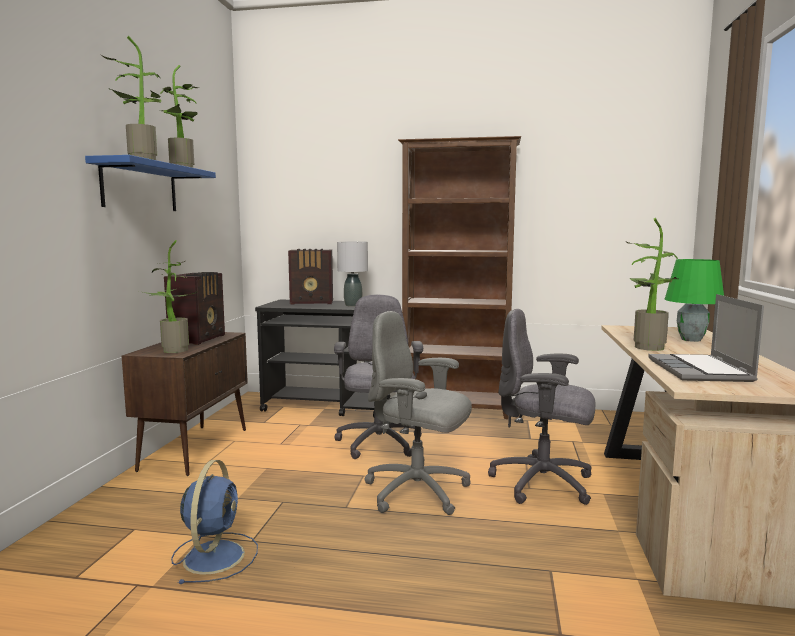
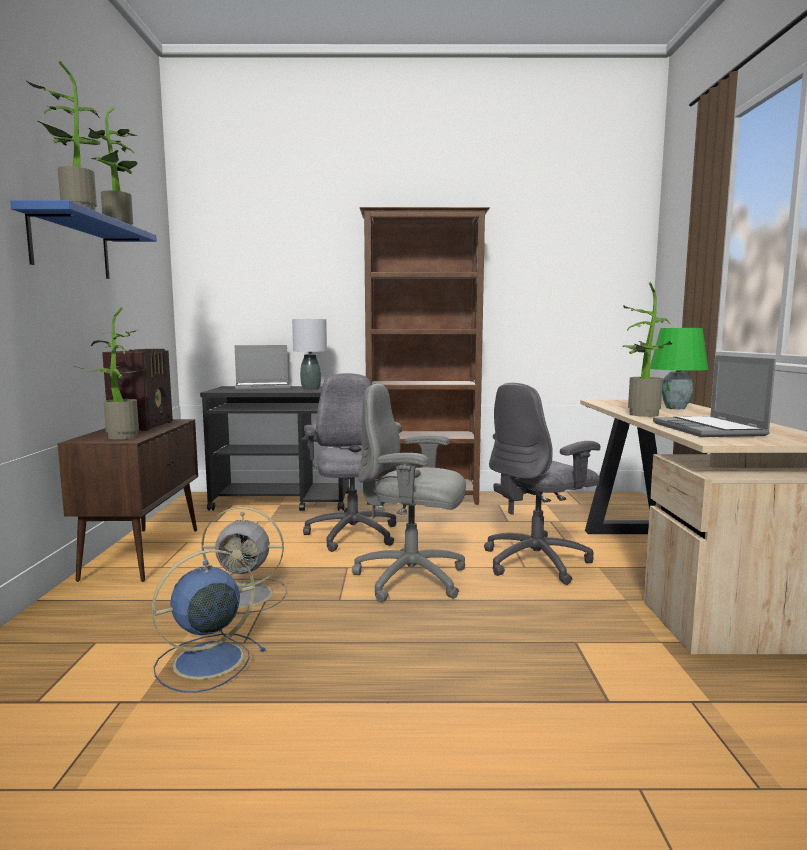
camera: 10 degrees left, 0 degrees up
blue fan [171,460,258,584] -> blue fan turned 120 degrees counterclockwise [152,550,266,693]
radio [288,249,333,305] -> laptop [234,345,290,391]
grey office chair [488,309,595,505] -> grey office chair turned 45 degrees counterclockwise [484,383,600,585]
none -> grey fan [201,507,287,614]

